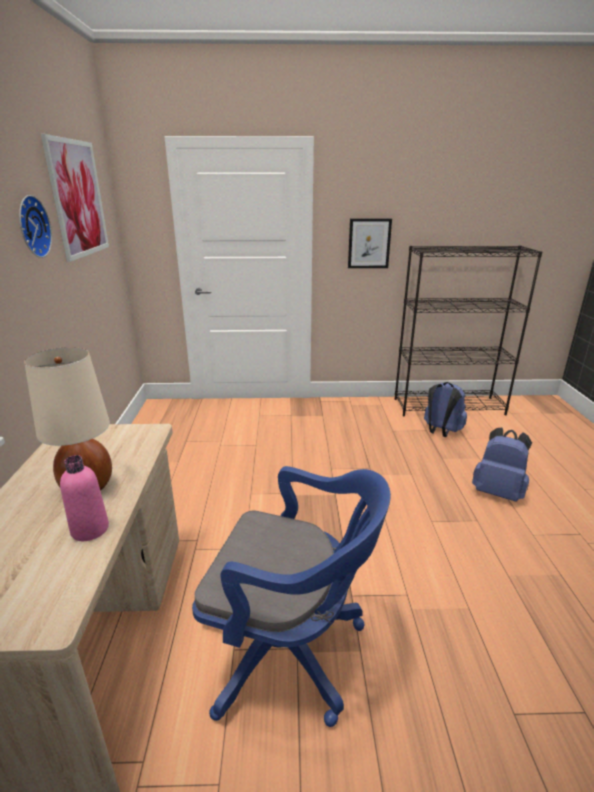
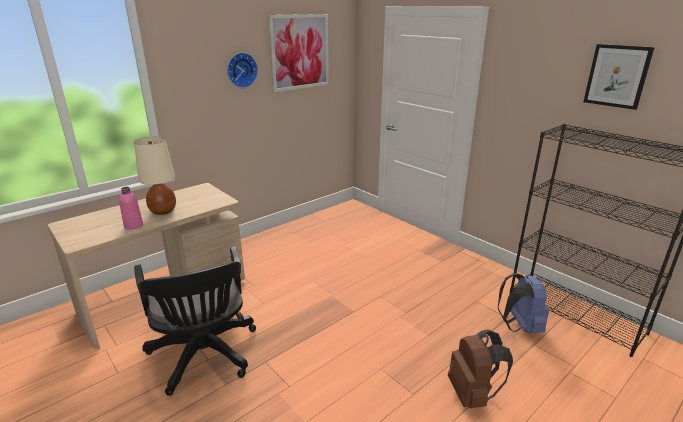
camera: 50 degrees right, 0 degrees up
blue office chair [192,466,391,727] -> black office chair [134,246,256,396]
picture [348,218,392,268] -> picture moved to [583,44,655,110]
blue backpack [472,427,532,502] -> brown backpack [448,329,513,408]

